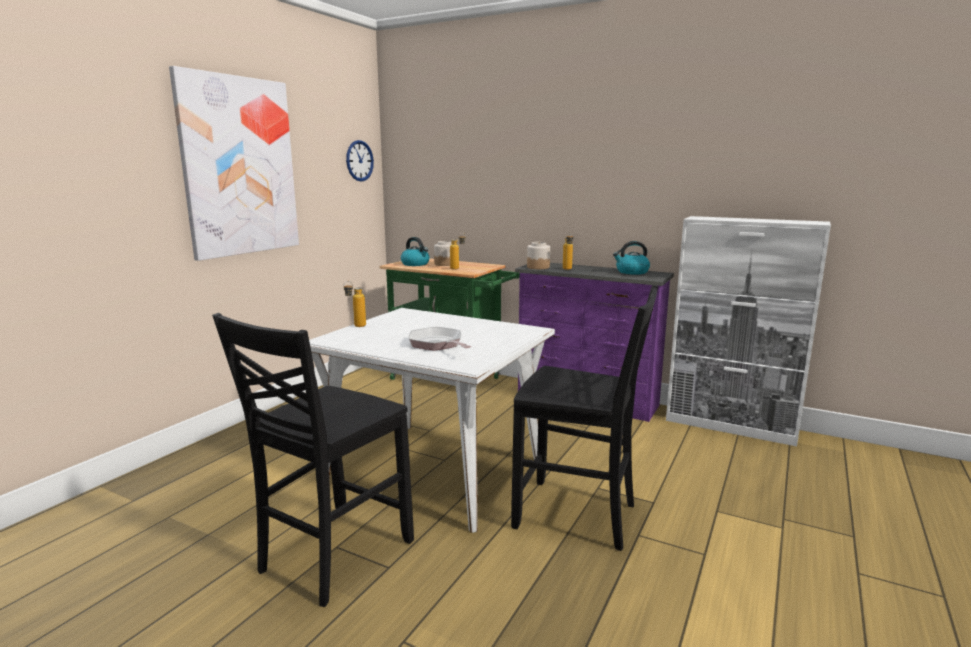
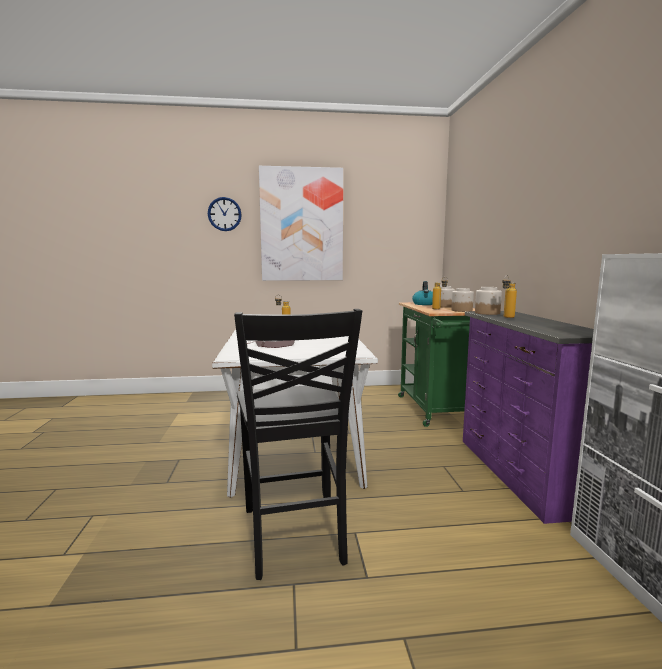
camera: 55 degrees right, 5 degrees down
black chair [212,313,414,607] -> none
wall clock [346,140,374,181] -> wall clock moved to [208,197,242,231]
kettle [613,241,650,275] -> none
none -> jar [451,288,474,312]

